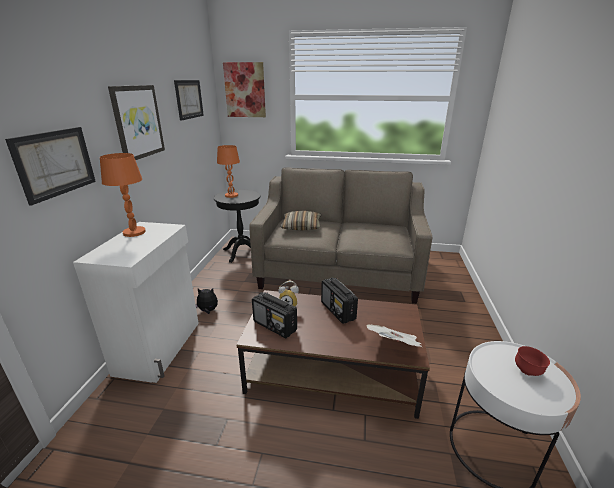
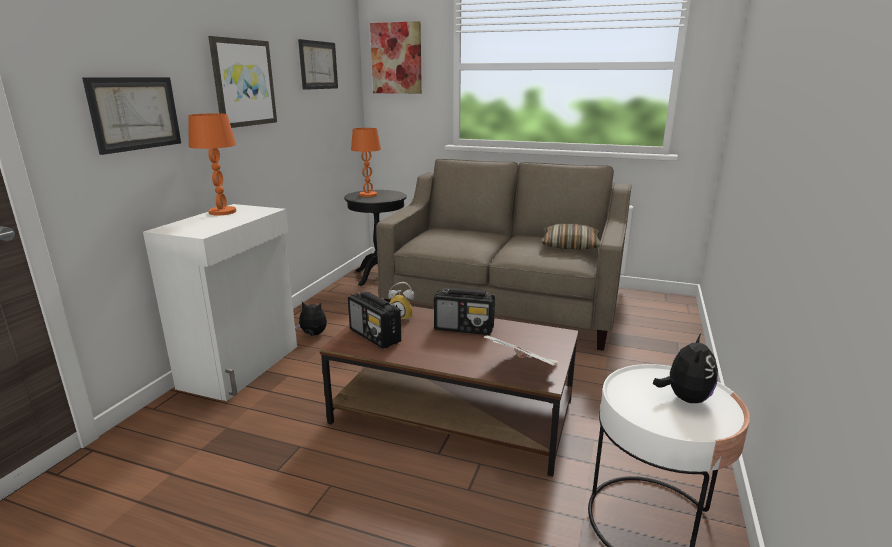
camera: 10 degrees right, 5 degrees down
pillow [280,211,321,230] -> pillow moved to [541,224,600,250]
radio [321,277,358,324] -> radio turned 60 degrees counterclockwise [434,288,495,335]
red bowl [515,346,550,376] -> plush toy [653,332,718,403]

